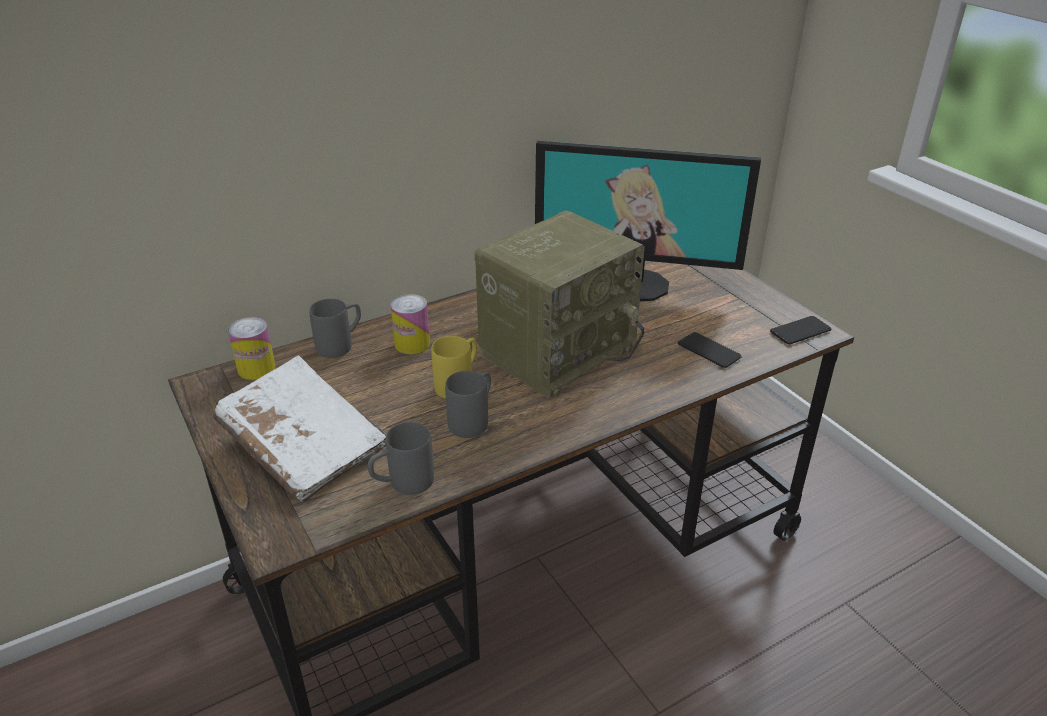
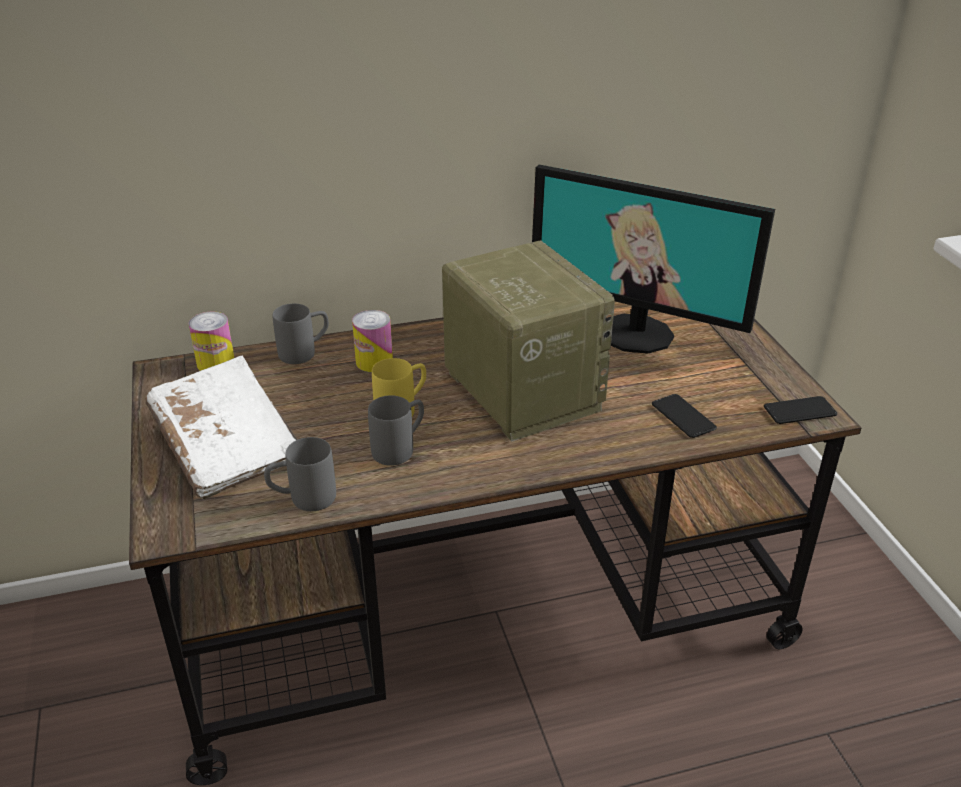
camera: 15 degrees right, 0 degrees up
radio [475,211,645,399] -> radio turned 90 degrees counterclockwise [442,240,615,442]

